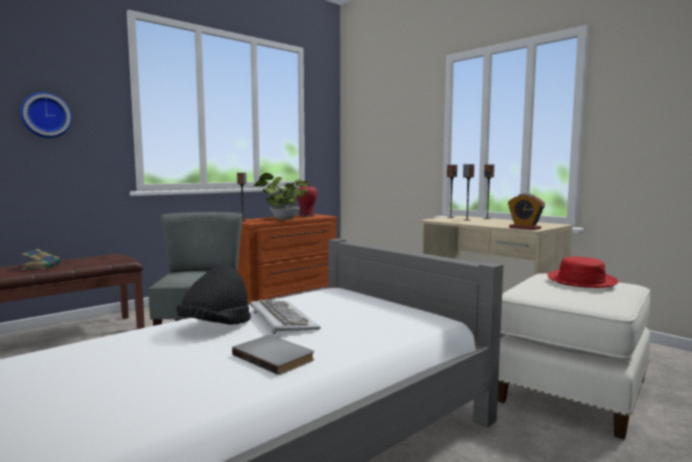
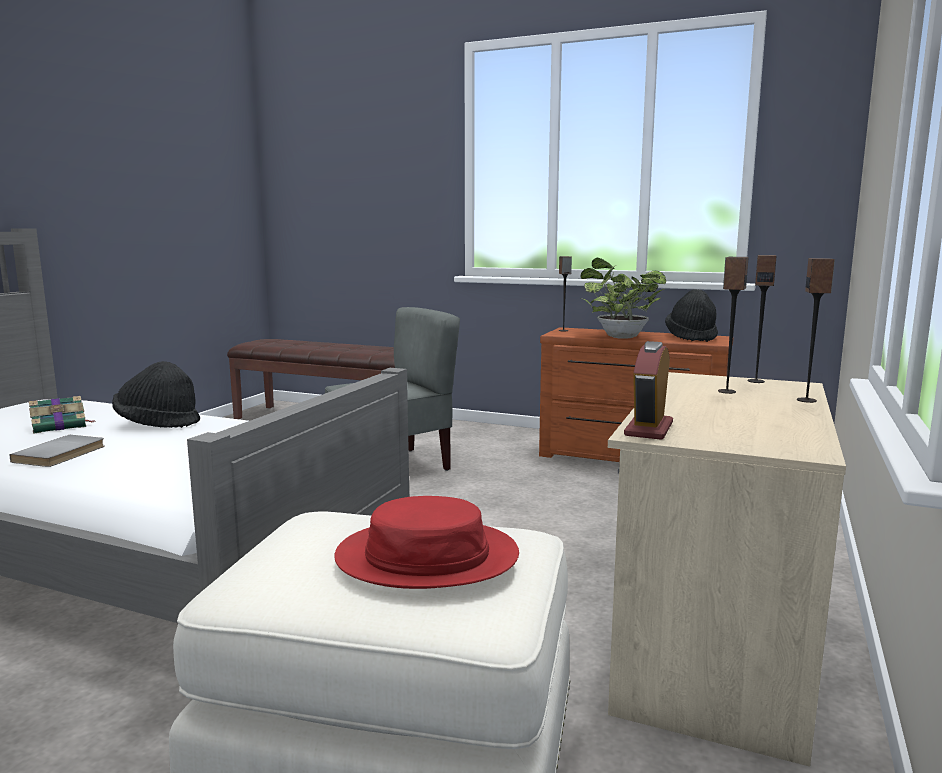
camera: 65 degrees right, 5 degrees up
wall clock [20,92,72,138] -> none
book [20,249,61,270] -> book moved to [29,396,95,434]
keyboard [250,300,321,334] -> none
red vase [297,184,318,217] -> black hat [665,289,718,342]

